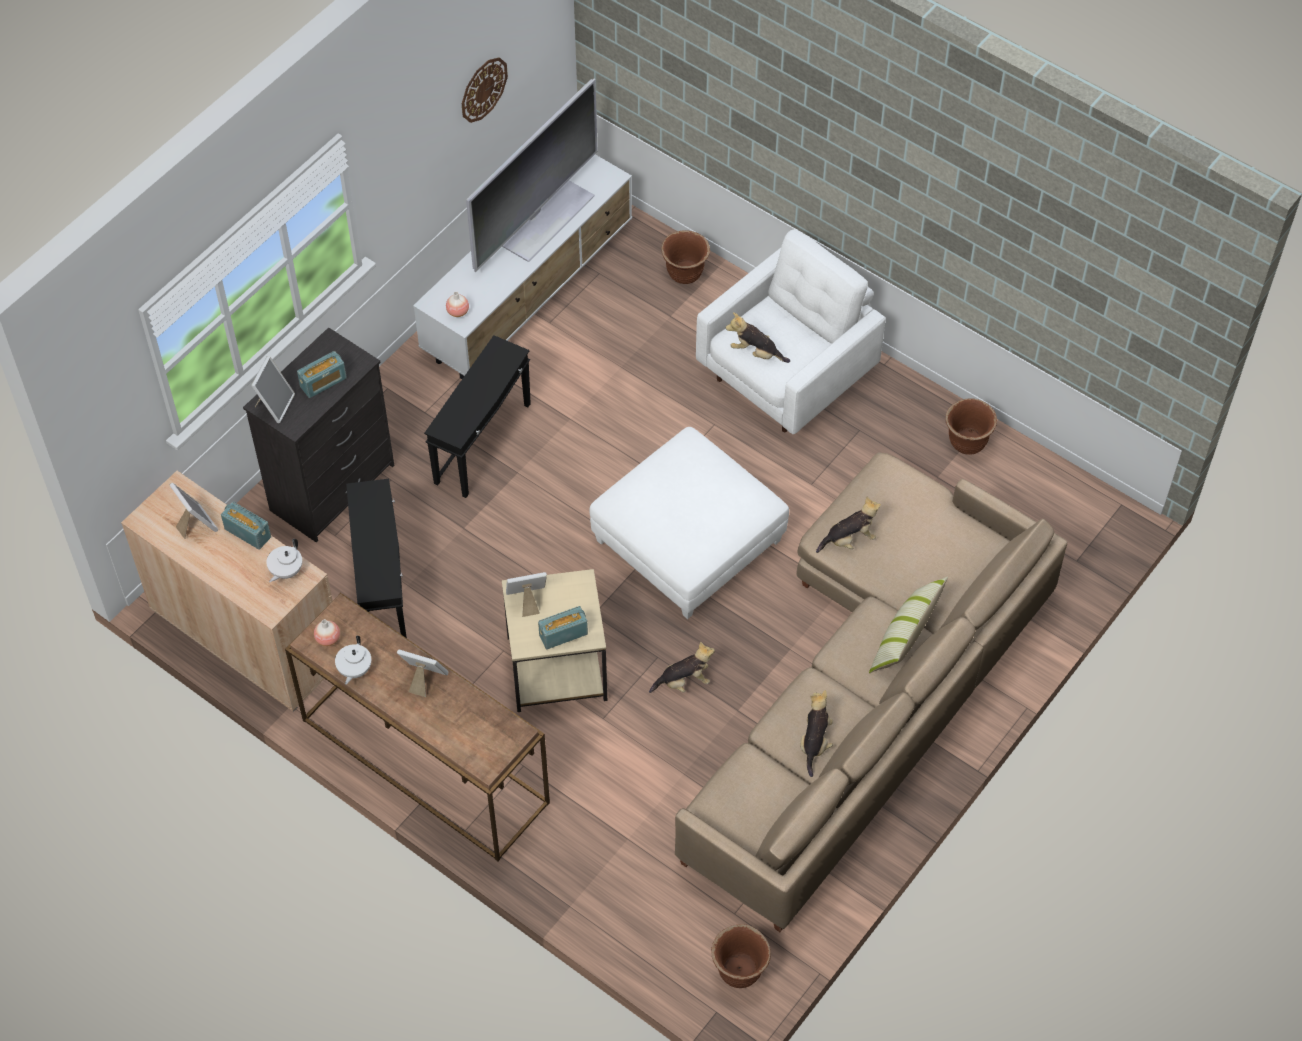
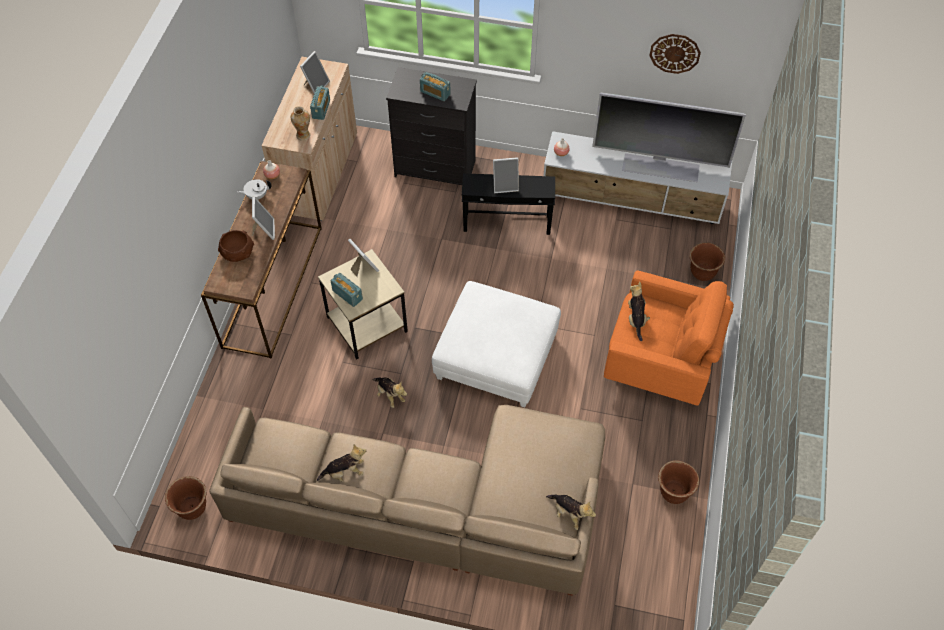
camera: 65 degrees right, 0 degrees up
picture frame [251,356,295,423] -> picture frame moved to [493,157,519,193]
white teapot [266,539,302,582] -> vase [291,106,310,141]
black side table [346,479,407,638] -> none
white armchair [696,229,886,434] -> orange armchair [604,270,734,406]
plush toy [816,496,881,553] -> plush toy moved to [546,495,596,530]
pillow [869,577,948,673] -> none
none -> brown bowl [218,230,254,262]

